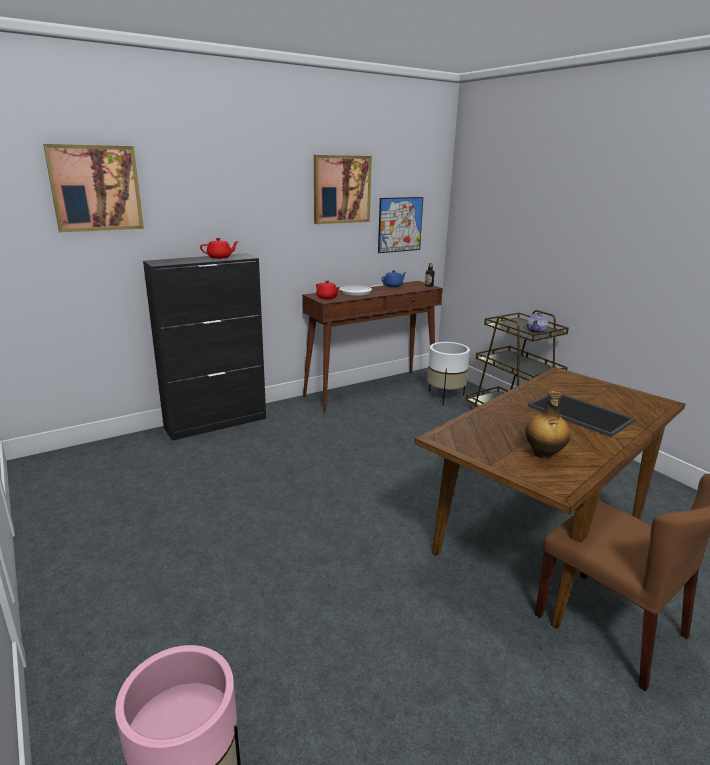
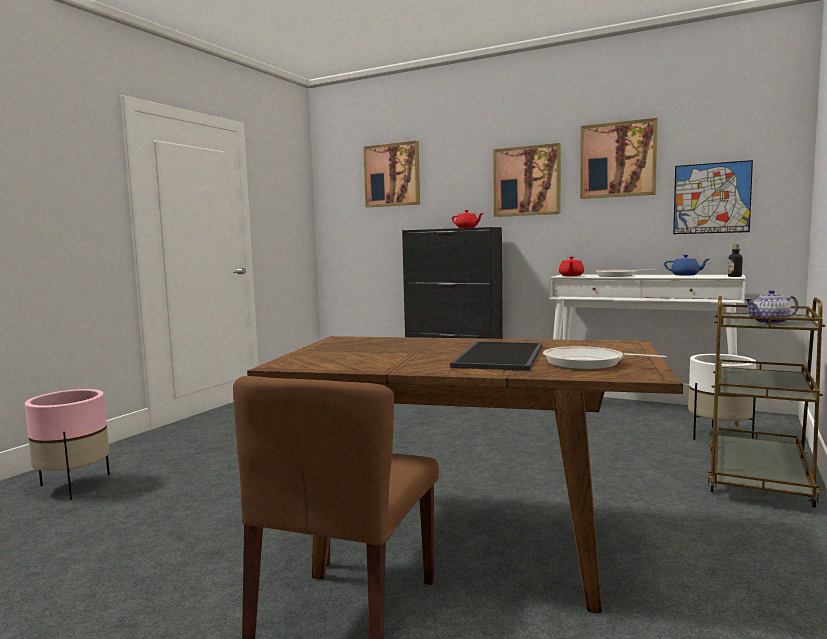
camera: 60 degrees right, 15 degrees down
brown console table [302,281,443,412] -> white console table [549,275,746,426]
bottle [525,391,570,459] -> none
none -> picture [493,143,561,217]
none -> frying pan [543,346,667,369]

